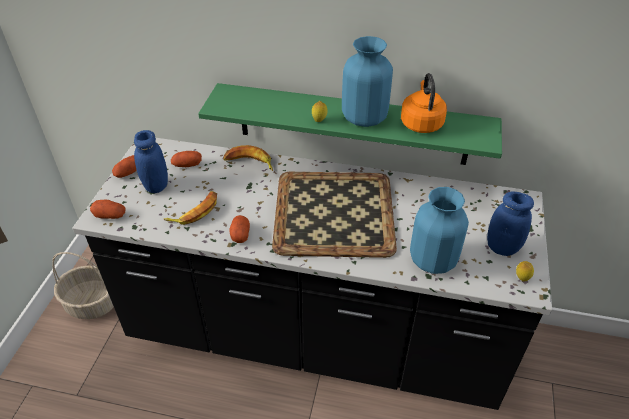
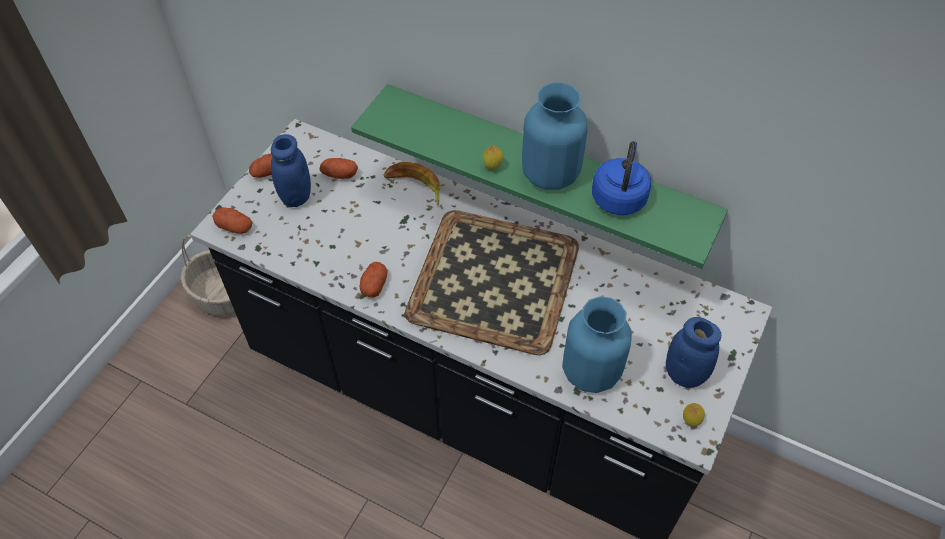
camera: 15 degrees right, 10 degrees up
banana [164,191,217,225] -> none
orange kettle [401,73,447,133] -> blue kettle [592,141,651,215]

